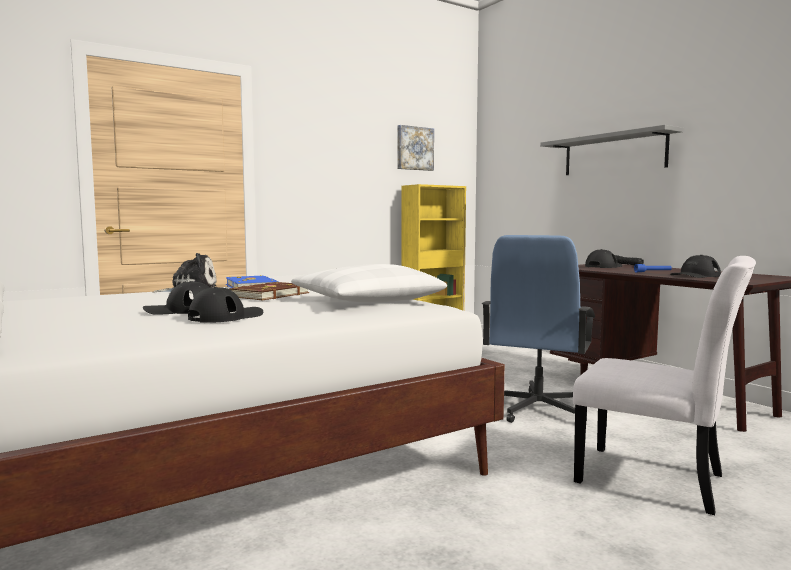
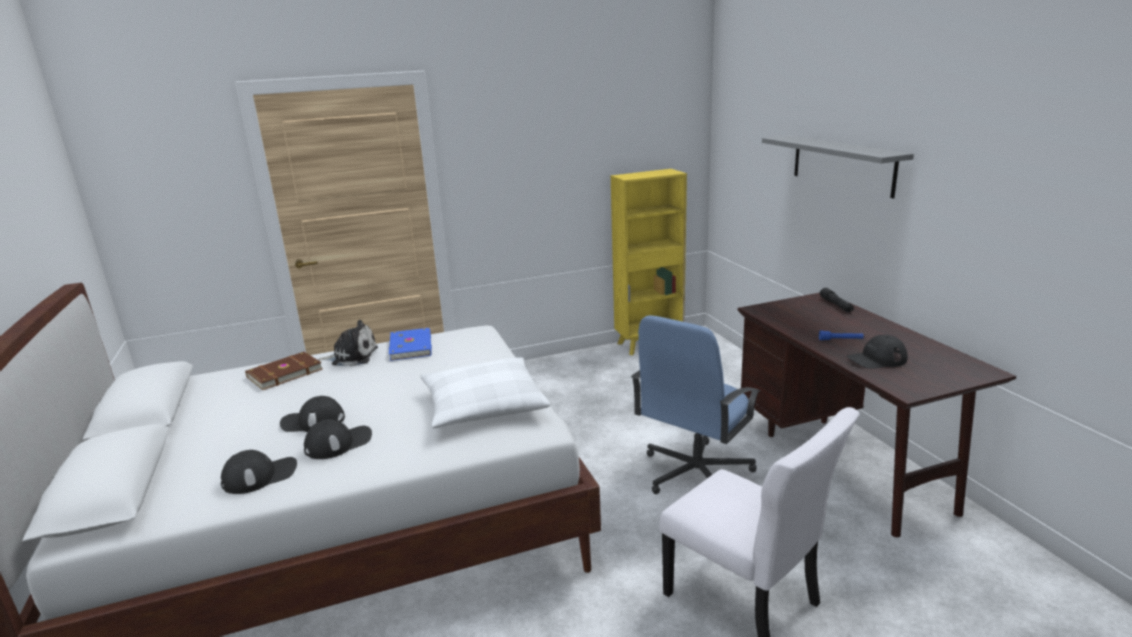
camera: 15 degrees right, 15 degrees up
brown book [229,282,309,300] -> brown book moved to [245,352,323,390]
picture [397,125,434,171] -> none
black cap [585,249,623,268] -> black cap moved to [221,450,297,494]

